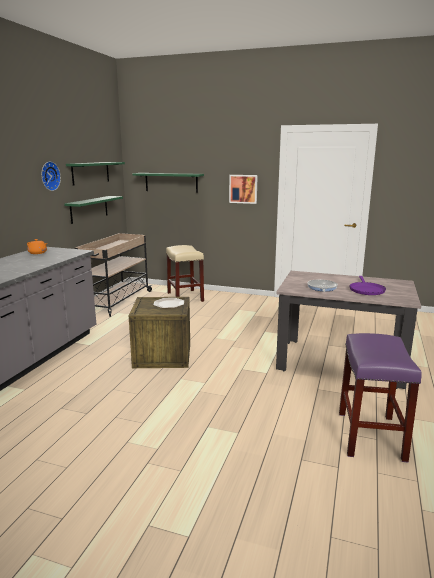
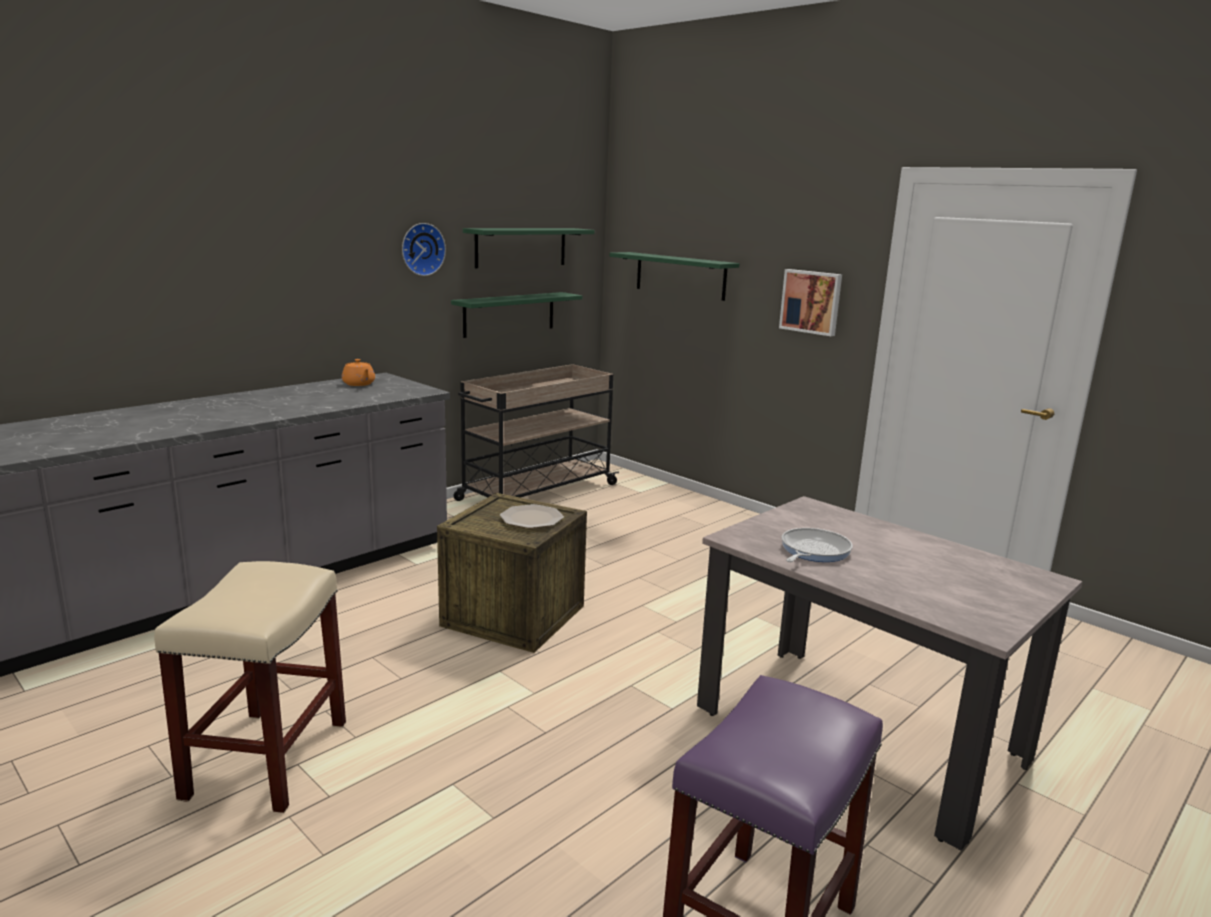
camera: 25 degrees right, 0 degrees up
beige stool [166,245,204,302] -> beige stool moved to [154,561,346,813]
purple frying pan [349,276,386,295] -> none

